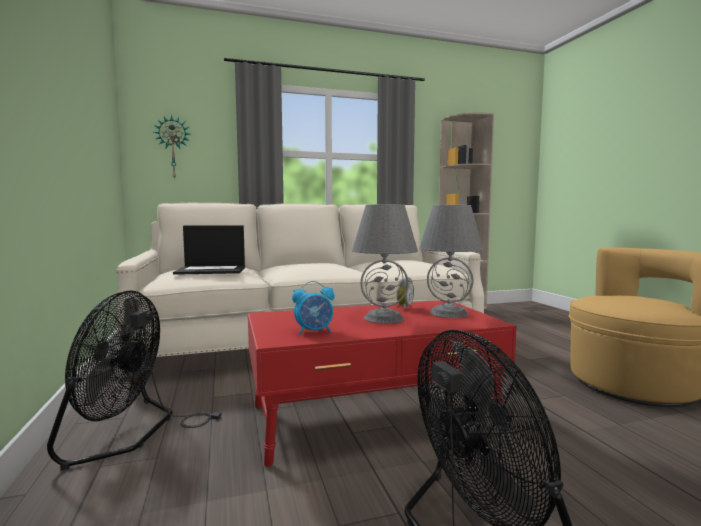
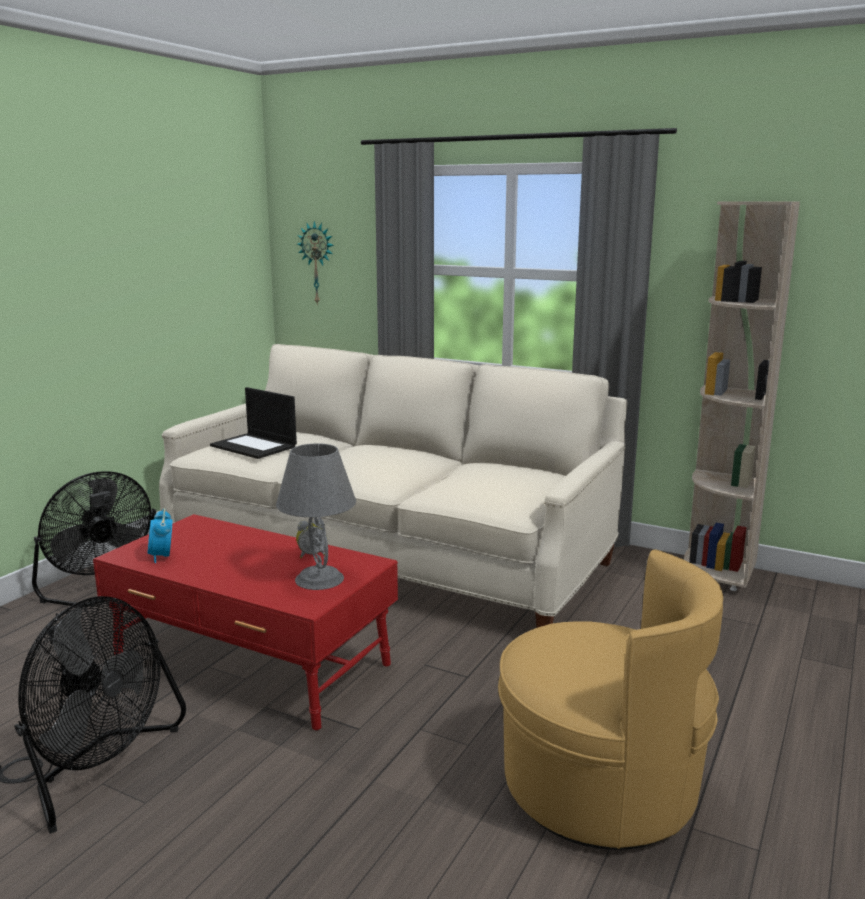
camera: 45 degrees right, 10 degrees up
alarm clock [292,281,335,335] -> alarm clock turned 45 degrees clockwise [148,508,172,563]
grey table lamp [352,204,418,324] -> none

